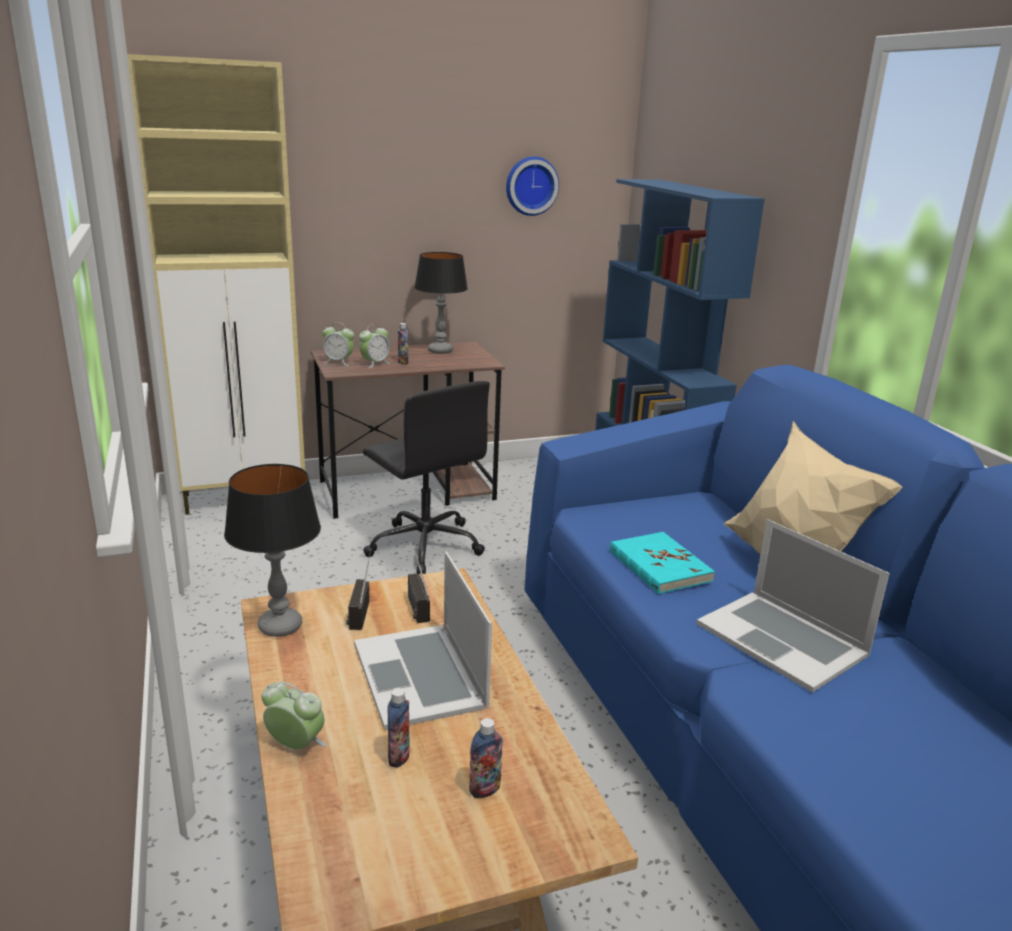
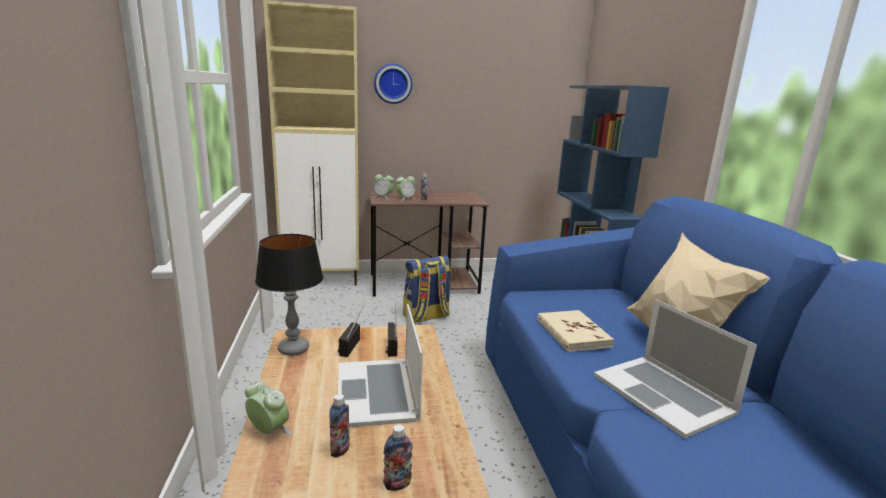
camera: 10 degrees right, 5 degrees down
black office chair [363,381,490,575] -> backpack [403,256,451,323]
table lamp [414,252,468,354] -> none
wall clock [506,156,559,216] -> wall clock moved to [374,64,412,104]
turquoise book [610,532,715,594] -> beige book [537,310,614,352]

